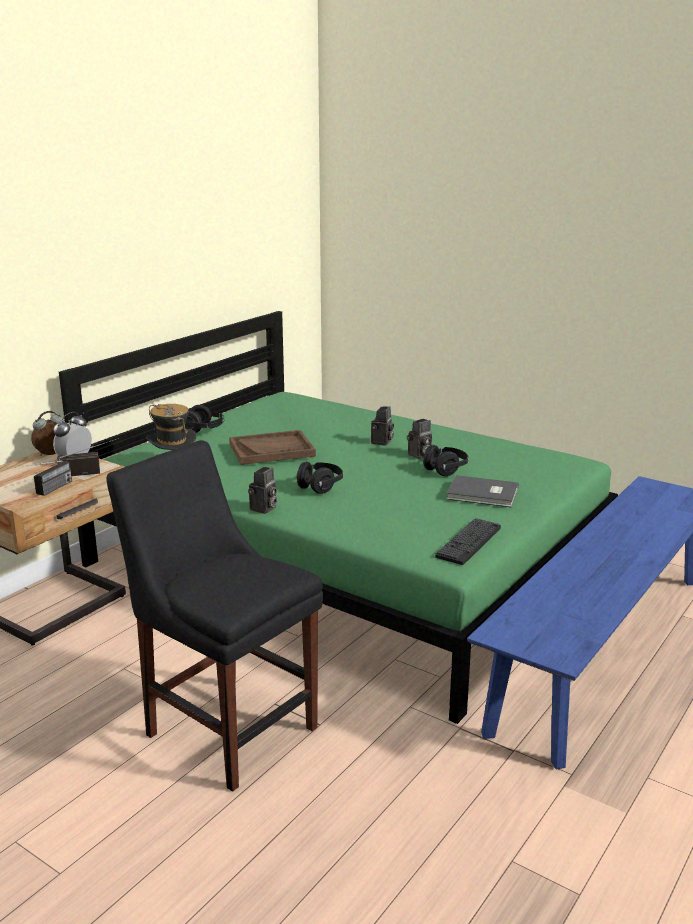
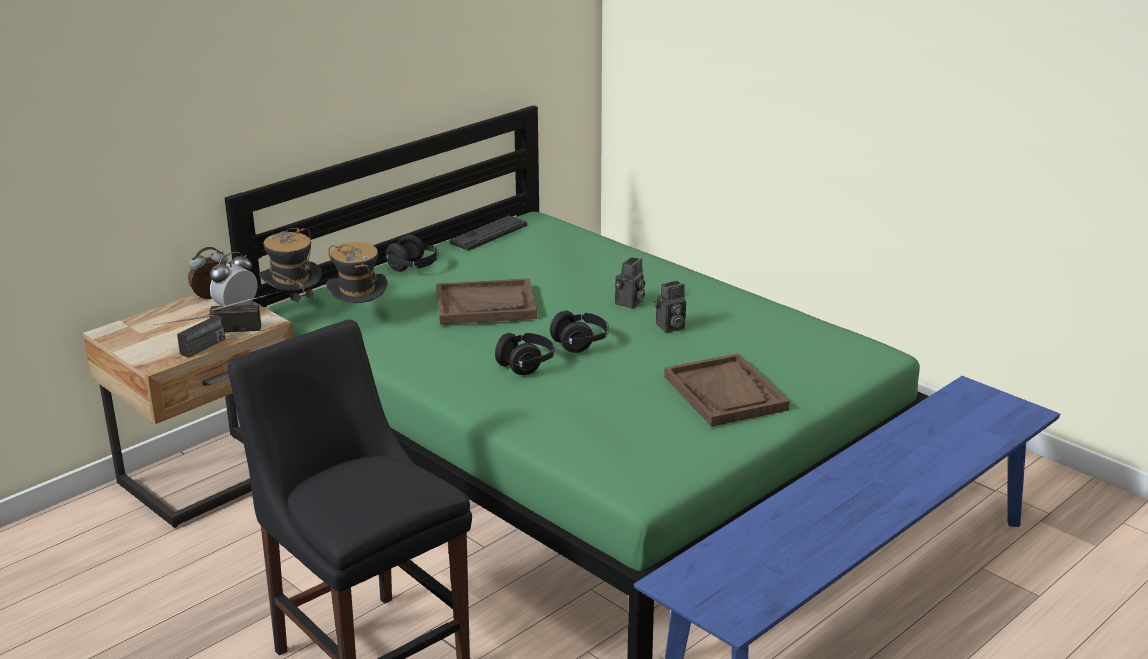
camera: 10 degrees right, 5 degrees up
camera [248,467,277,514] -> none
black headphones [423,445,468,476] -> black headphones moved to [550,311,609,353]
keyboard [435,518,501,565] -> keyboard moved to [450,215,527,251]
grey book [447,475,518,507] -> brown tray [664,353,790,427]
none -> hat [259,228,322,314]

